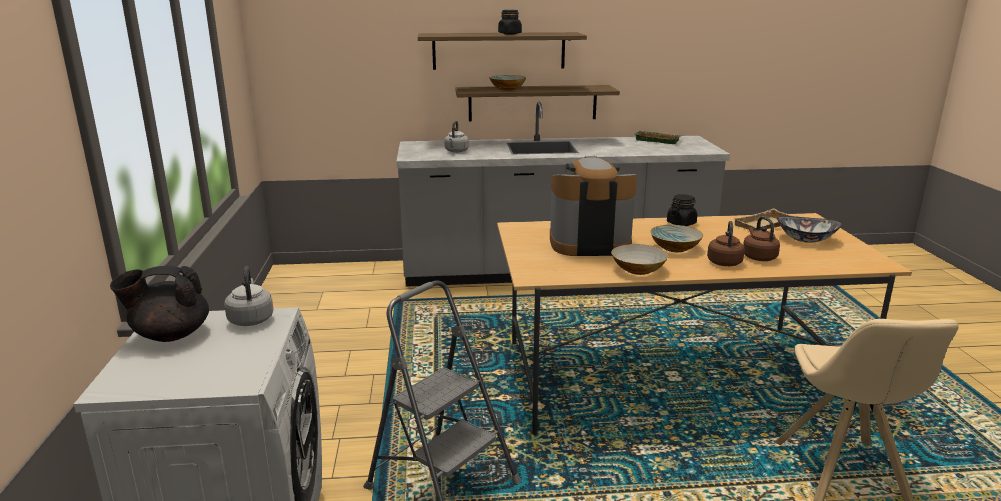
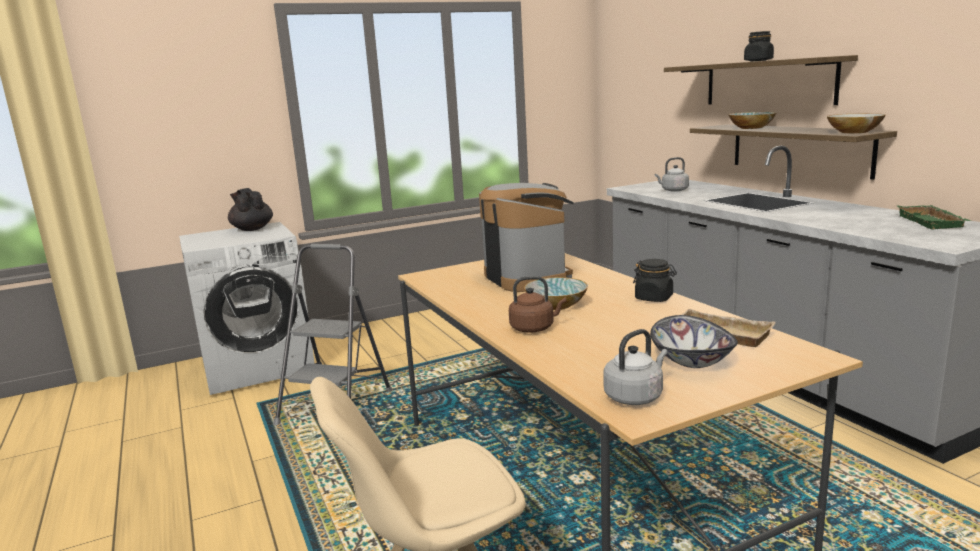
camera: 70 degrees right, 5 degrees down
grey kettle [224,266,274,326] -> grey kettle moved to [603,329,668,405]
bowl [611,244,668,275] -> bowl moved to [827,113,886,133]
brown kettle [743,216,780,261] -> none

